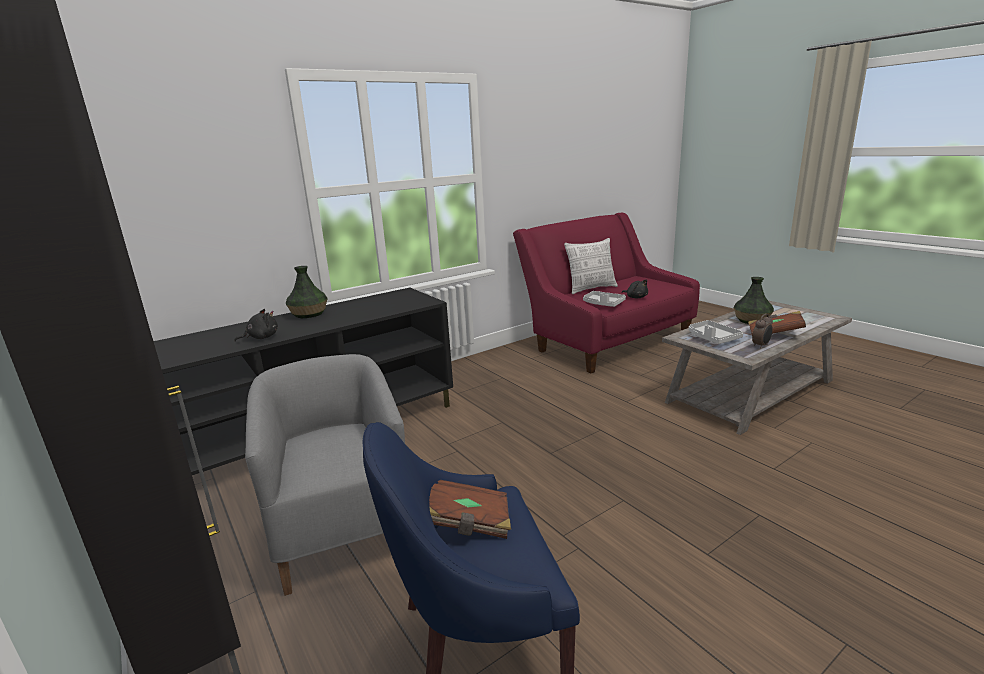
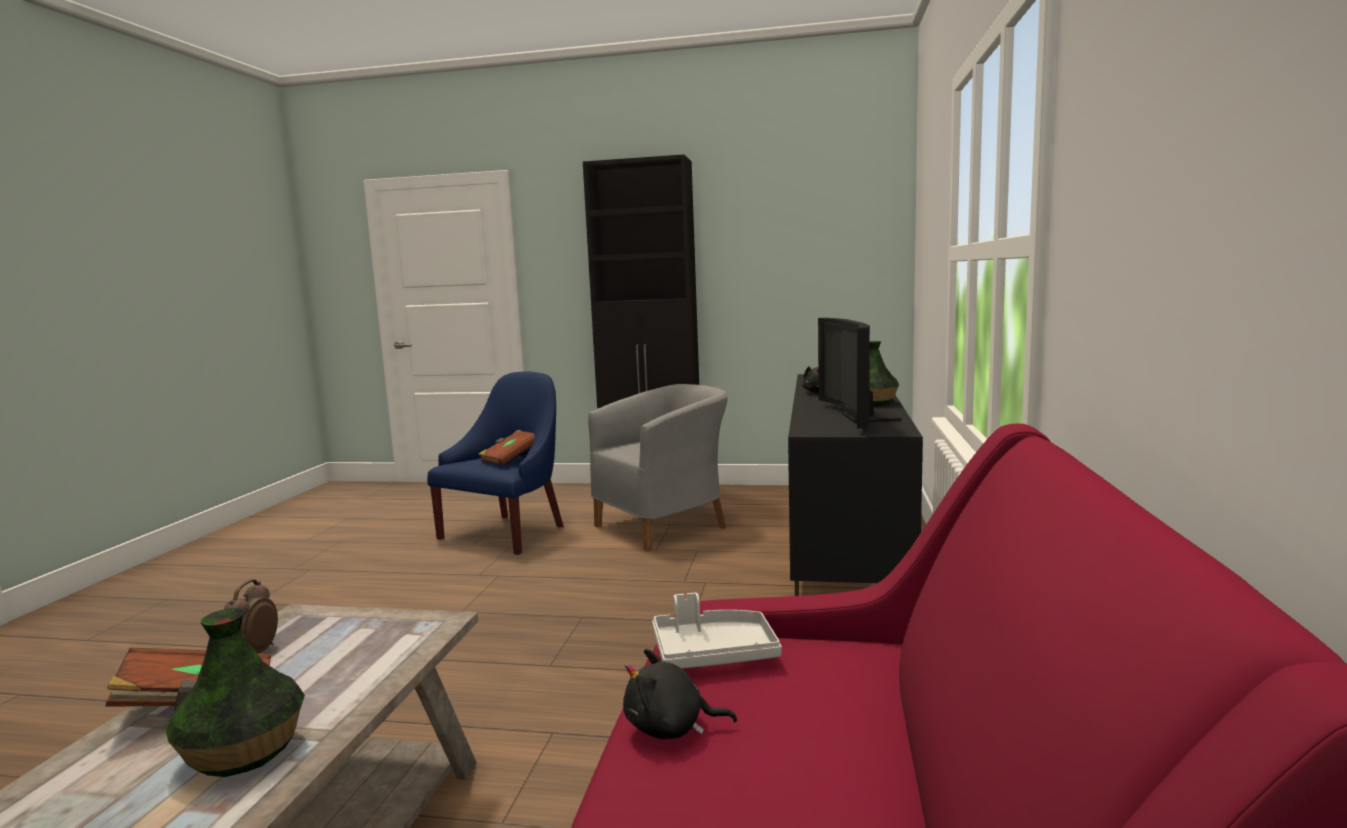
camera: 135 degrees right, 10 degrees down
grey armchair [245,354,405,596] -> grey armchair turned 60 degrees counterclockwise [588,384,728,551]
pillow [564,238,618,294] -> none
grey tray [689,320,743,344] -> none
none -> television [818,318,902,428]

